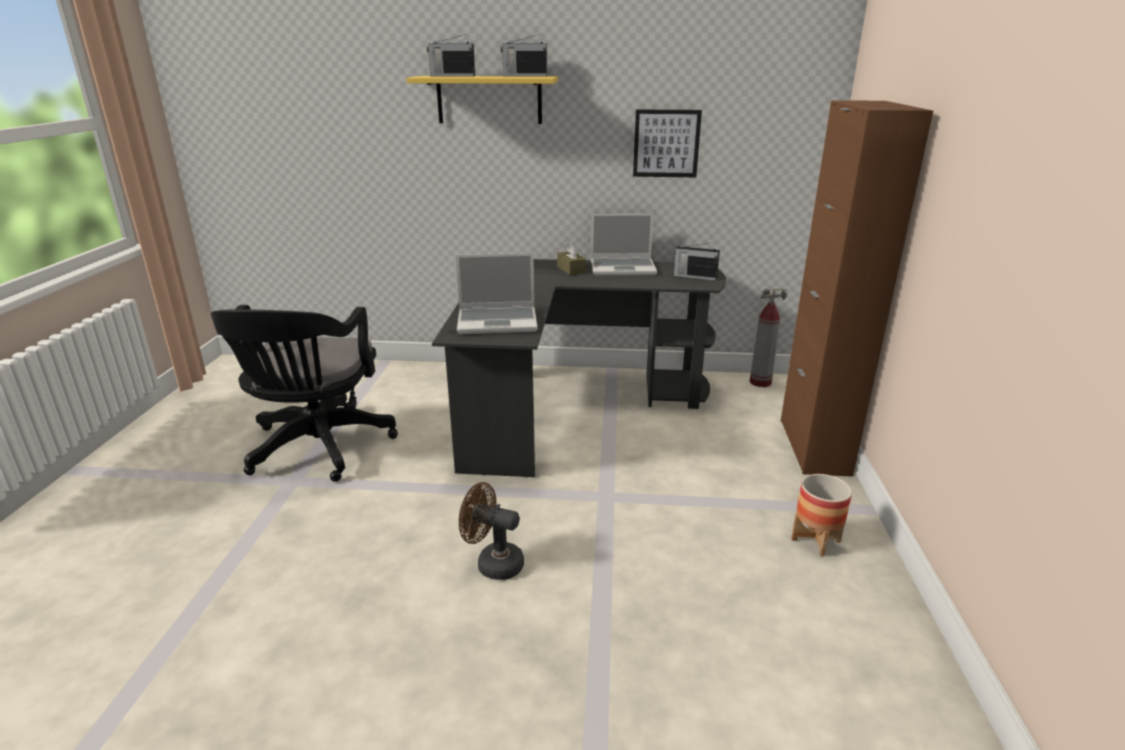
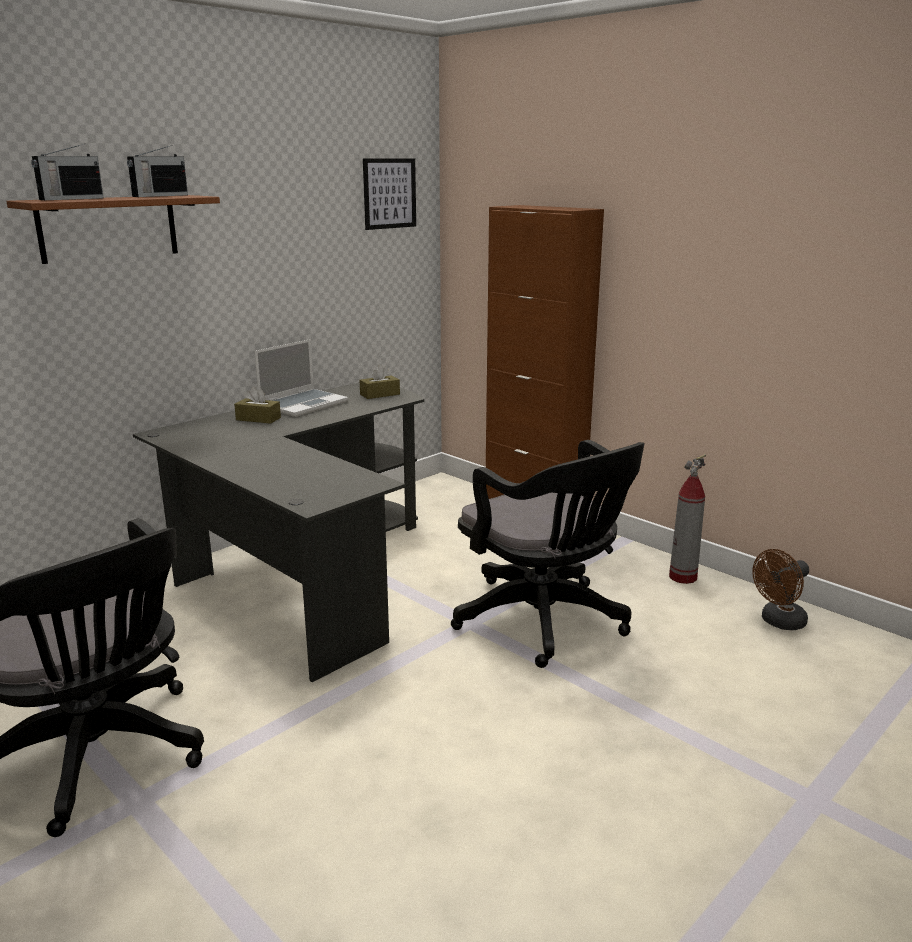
camera: 50 degrees left, 5 degrees down
yellow shelf [407,76,558,124] -> brown shelf [6,195,220,264]
laptop [456,253,538,334] -> none
brown fan [459,482,524,580] -> brown fan moved to [752,549,809,630]
picture [633,109,702,177] -> picture moved to [363,159,416,230]
radio [674,242,720,281] -> brown tissue box [359,365,400,399]
fire extinguisher [750,289,787,387] -> fire extinguisher moved to [669,454,706,584]
planter [791,474,852,557] -> none
none -> black office chair [451,440,645,668]

